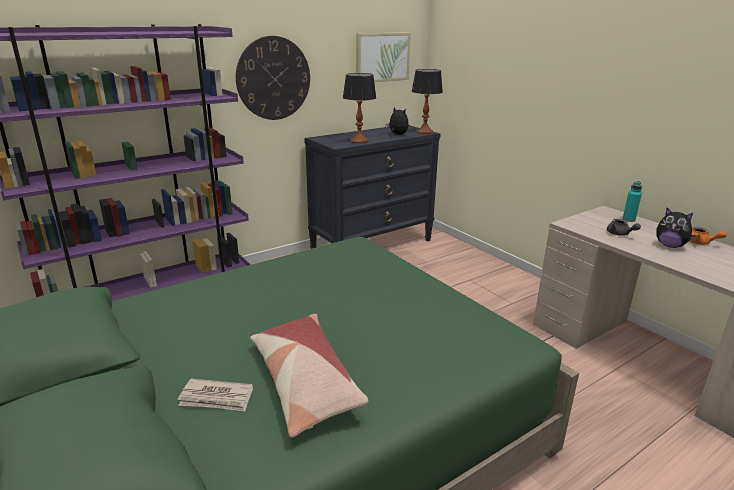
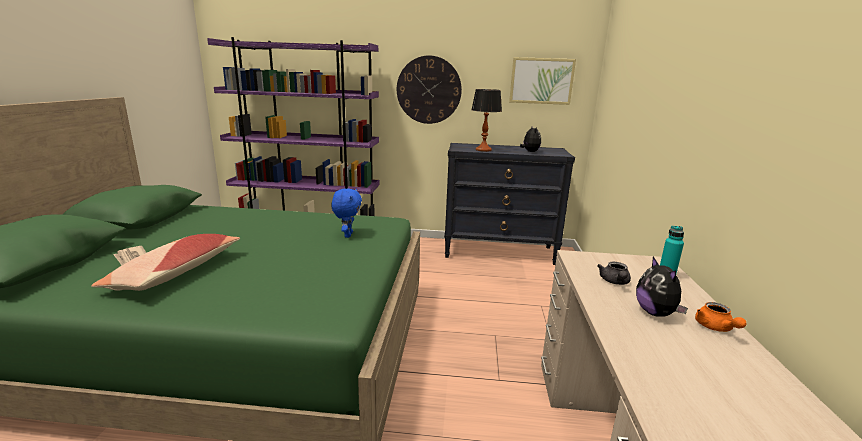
camera: 40 degrees right, 5 degrees down
table lamp [411,69,443,134] -> none
none -> blue plush toy [331,188,362,238]

